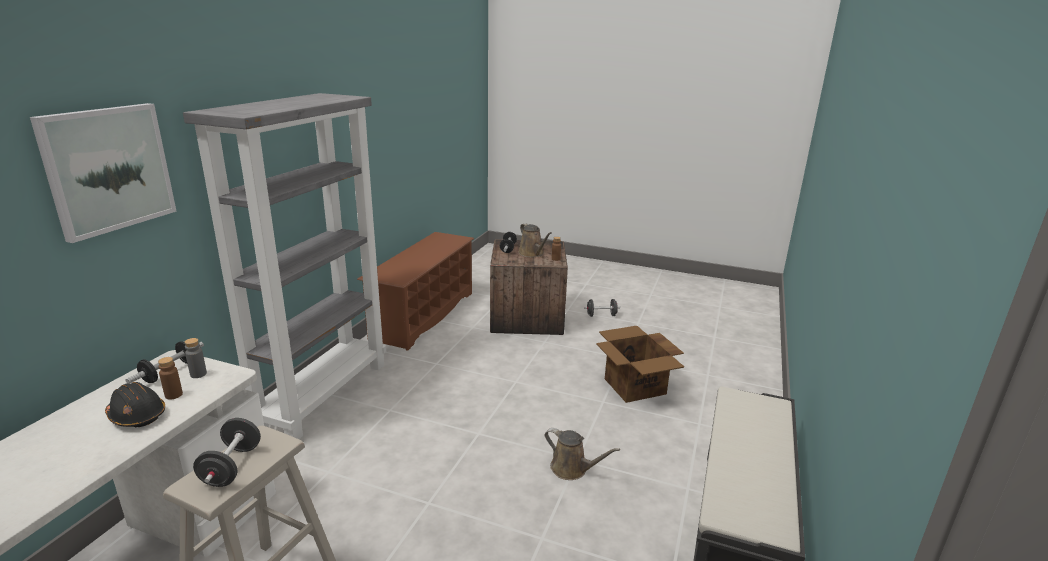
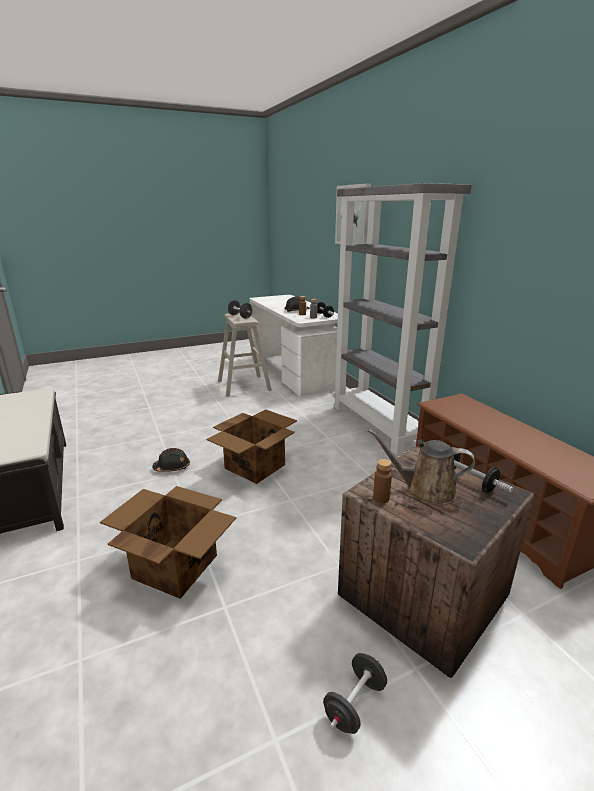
camera: 135 degrees right, 0 degrees up
brown watering can [545,428,620,480] -> black hard hat [152,448,190,472]
none -> cardboard box [206,410,297,484]

